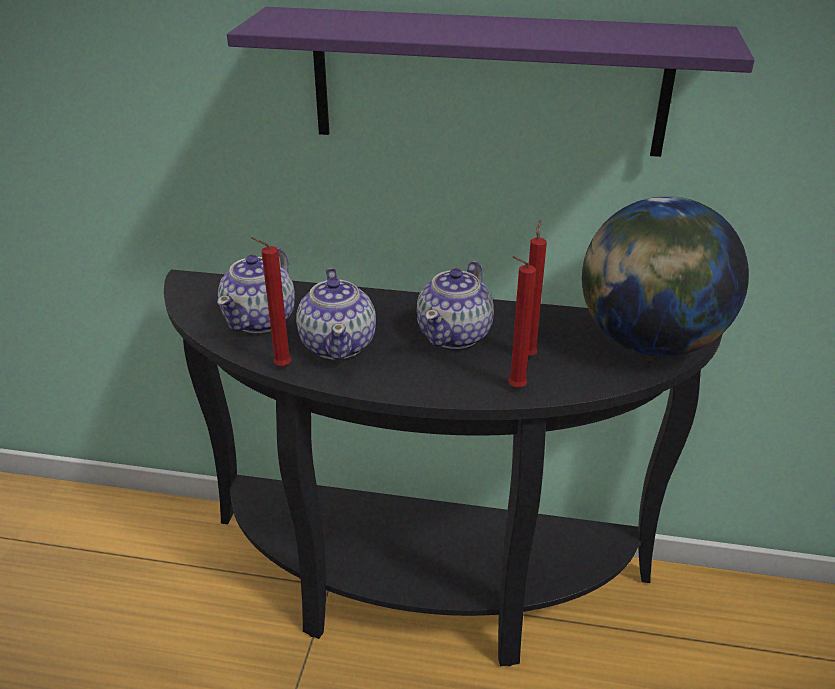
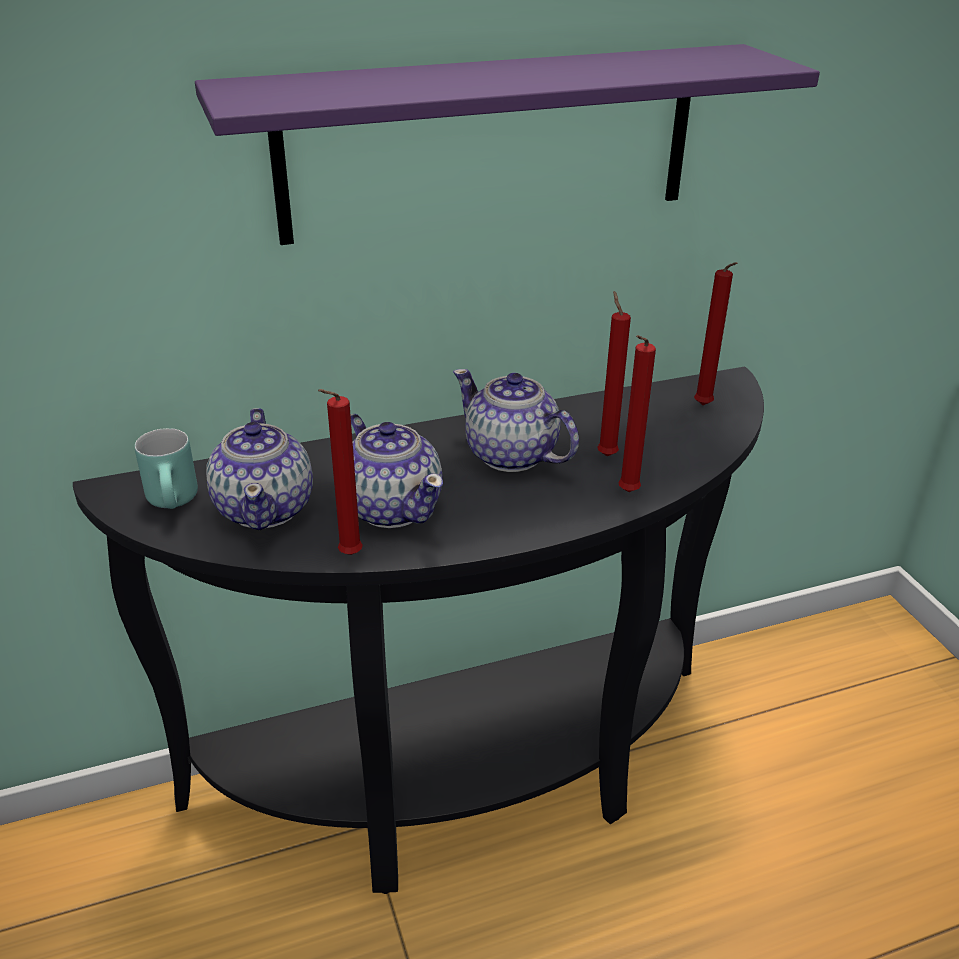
camera: 30 degrees left, 0 degrees up
teapot [417,261,494,349] -> teapot turned 135 degrees clockwise [453,369,579,472]
globe [582,196,749,357] -> red candle [694,262,737,405]
none -> turquoise mug [135,428,198,509]

